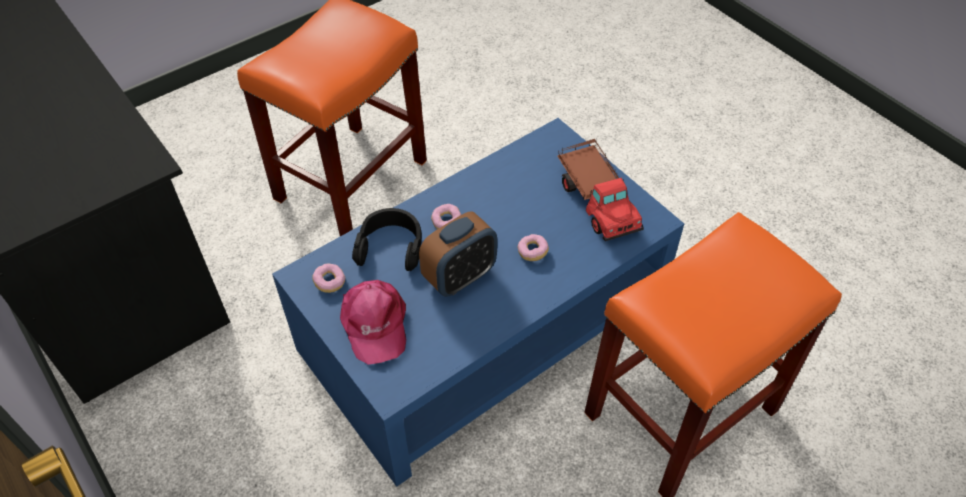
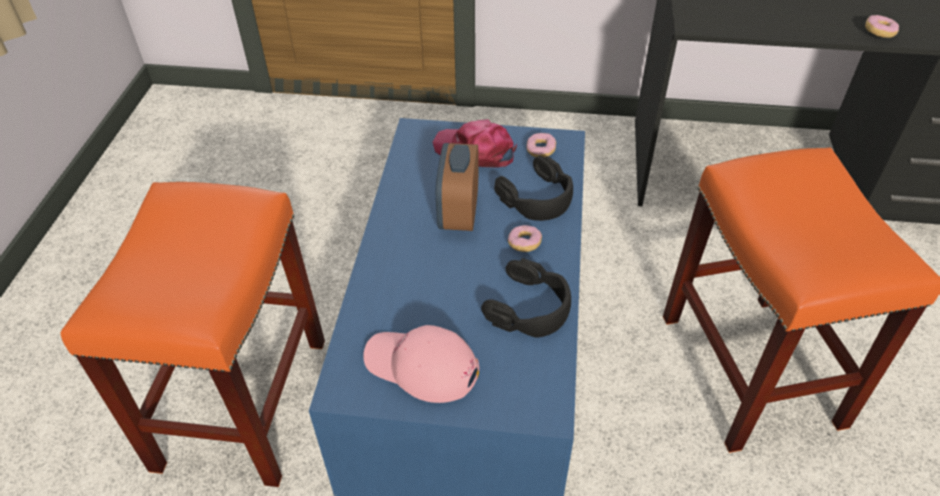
camera: 135 degrees right, 5 degrees down
donut [518,234,549,261] -> donut moved to [865,15,899,38]
toy truck [558,138,644,241] -> pink cap [363,325,479,403]
none -> black headphones [481,258,571,338]

